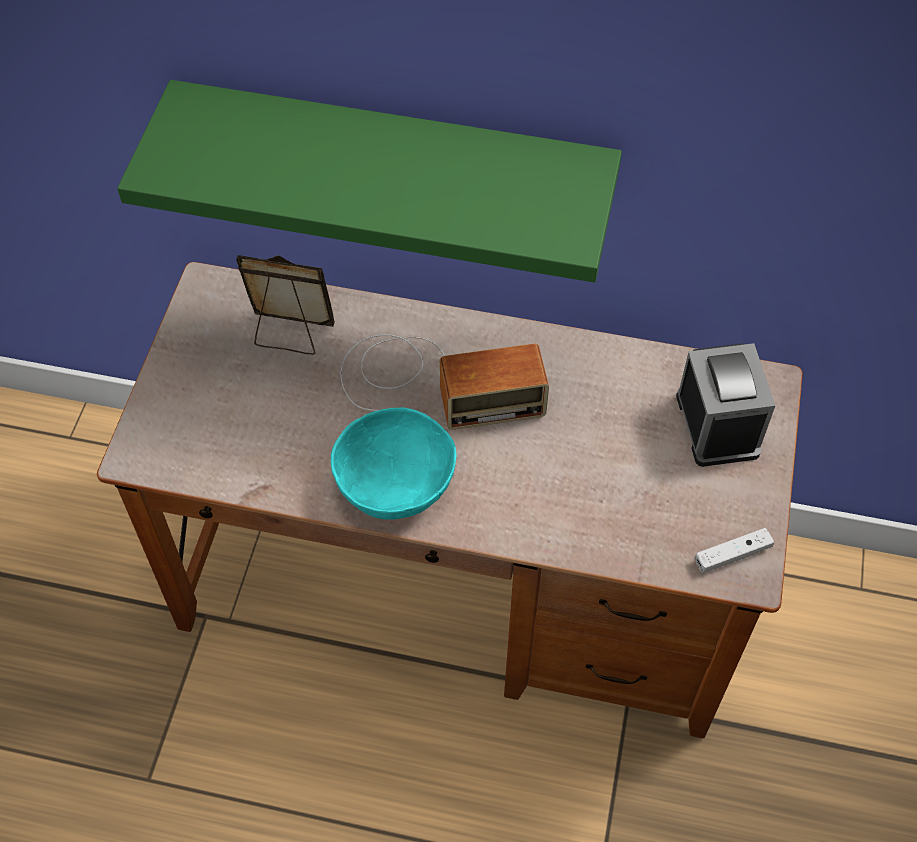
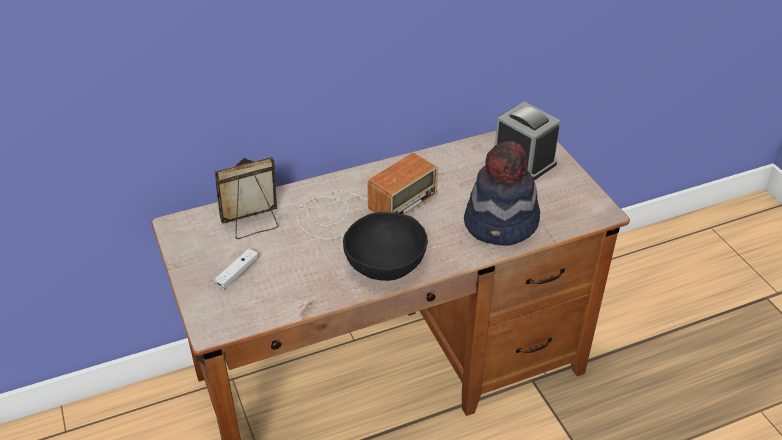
camera: 35 degrees left, 15 degrees down
green shelf [117,80,622,282] -> none
turquoise bowl [331,407,456,520] -> black bowl [343,212,428,281]
white game controller [695,528,774,573] -> white game controller moved to [214,249,259,290]
none -> hat [464,141,540,246]

